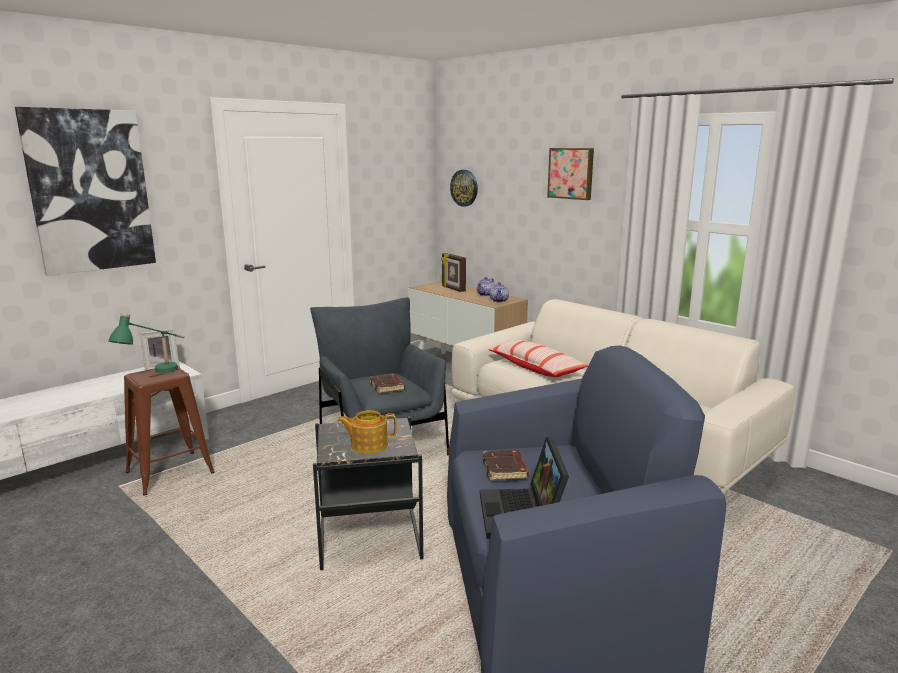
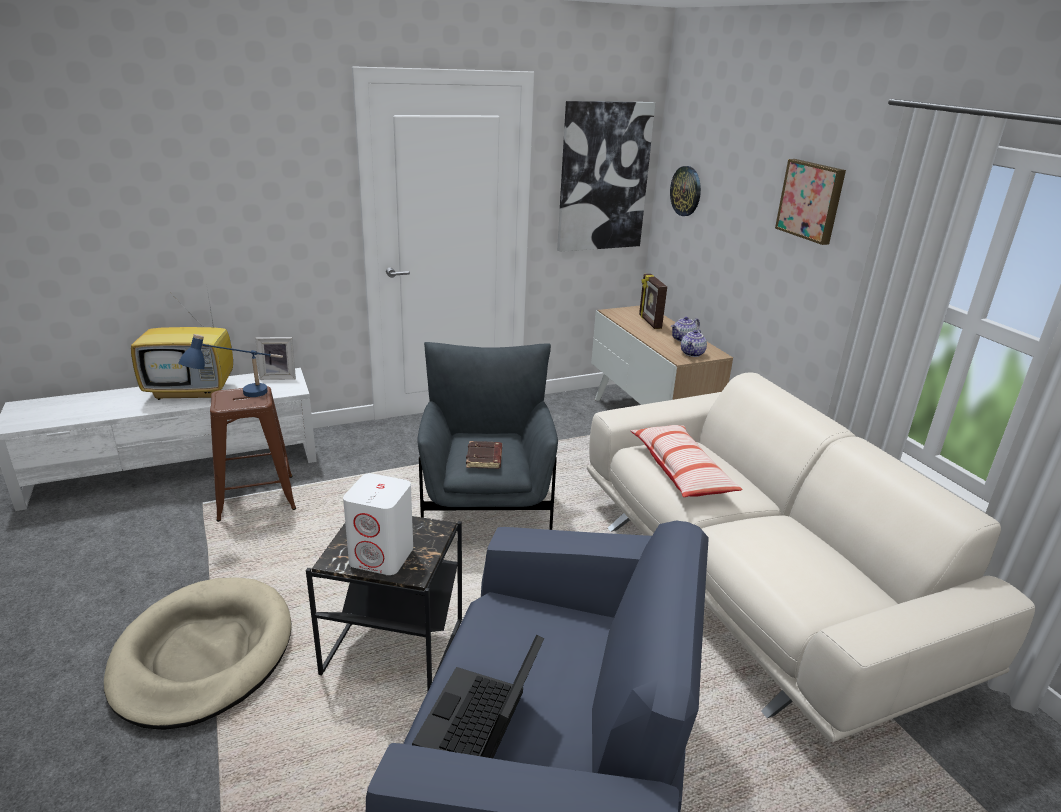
camera: 20 degrees right, 10 degrees up
picture [15,107,156,276] -> picture moved to [557,101,656,252]
green table lamp [109,313,185,373] -> blue table lamp [178,334,283,397]
teapot [338,410,397,454] -> white speaker [343,473,413,575]
brown book [482,450,529,480] -> none
none -> beige dog bed [104,578,291,730]
none -> television [131,290,233,400]

